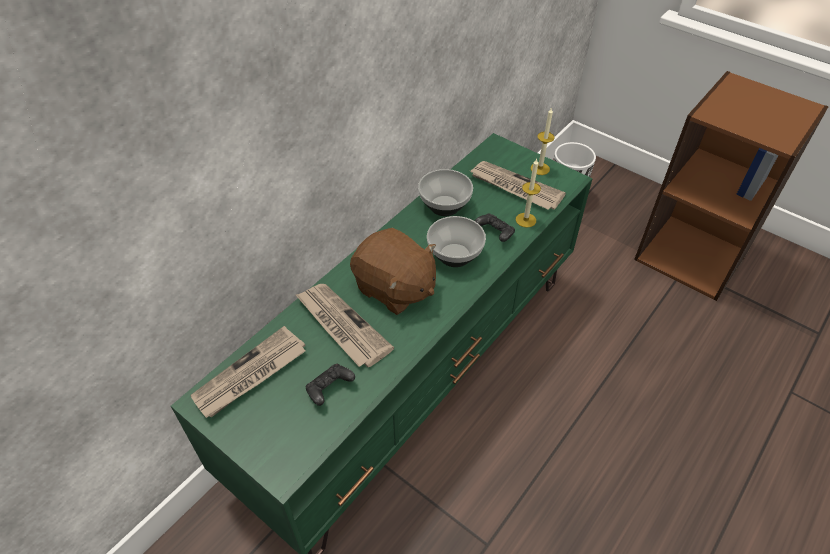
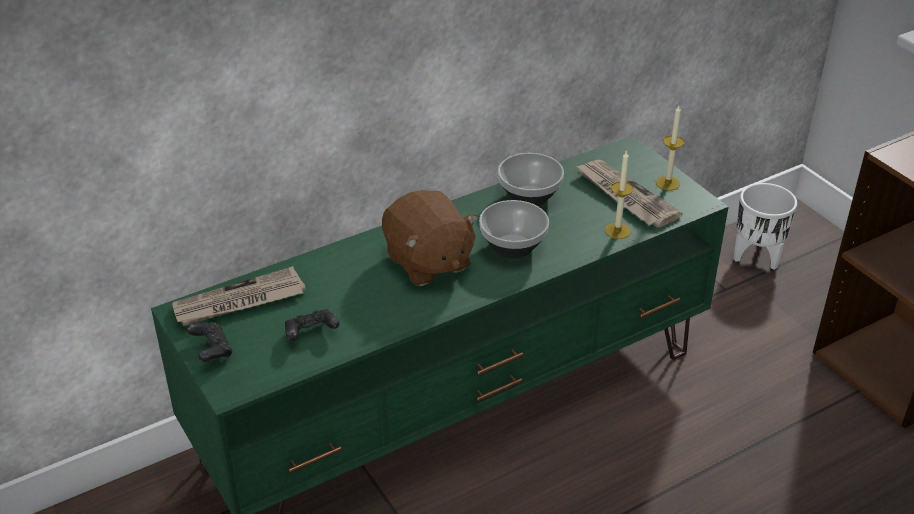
camera: 20 degrees right, 10 degrees down
newspaper [295,284,394,367] -> none
black game controller [475,213,515,242] -> black game controller moved to [187,322,233,362]

